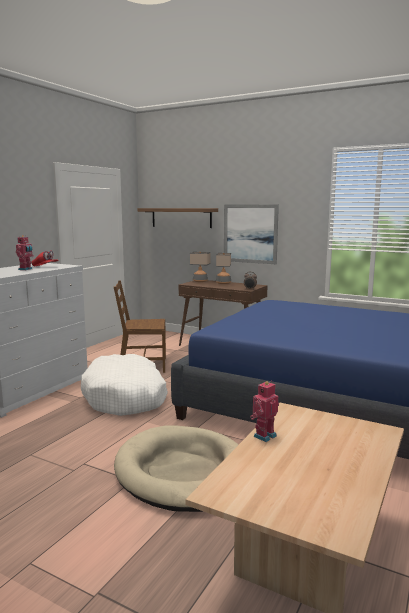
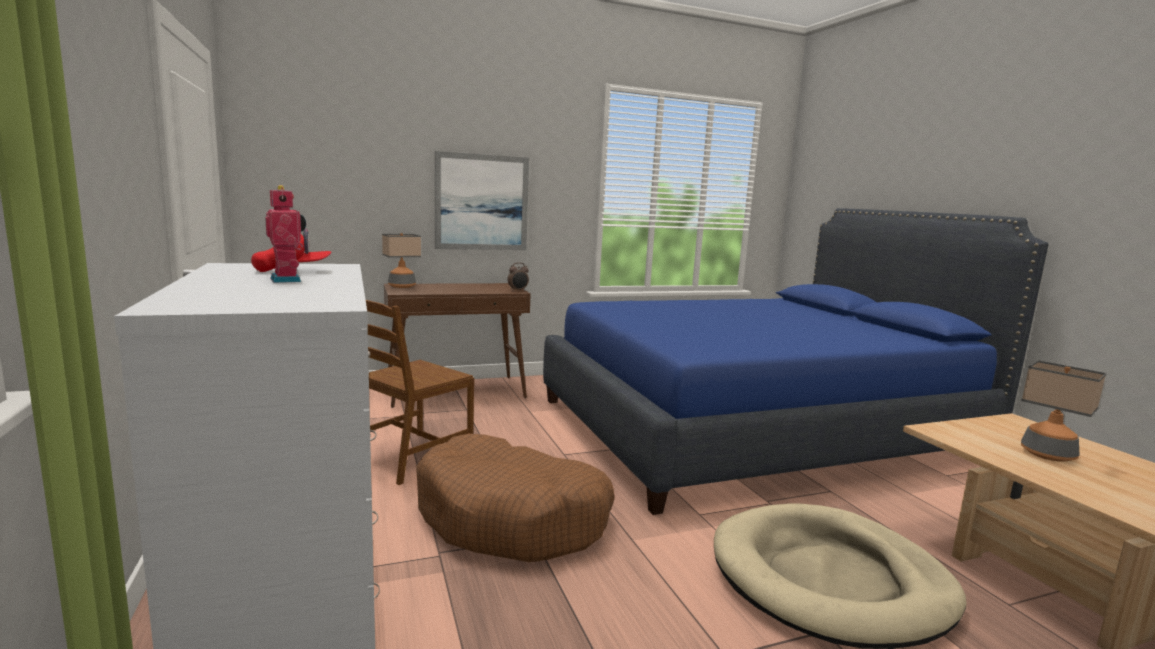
camera: 50 degrees left, 0 degrees up
white dog bed [81,354,168,416] -> brown dog bed [416,434,615,562]
shelf [137,208,218,228] -> none
table lamp [216,253,231,284] -> table lamp moved to [1021,360,1106,462]
toy robot [250,381,279,442] -> none

